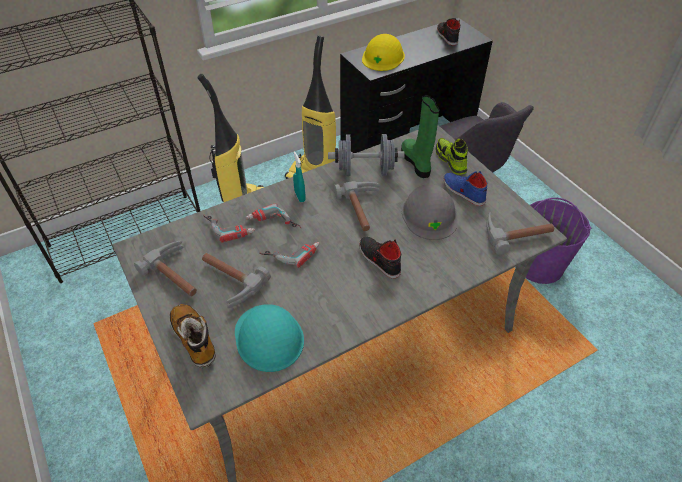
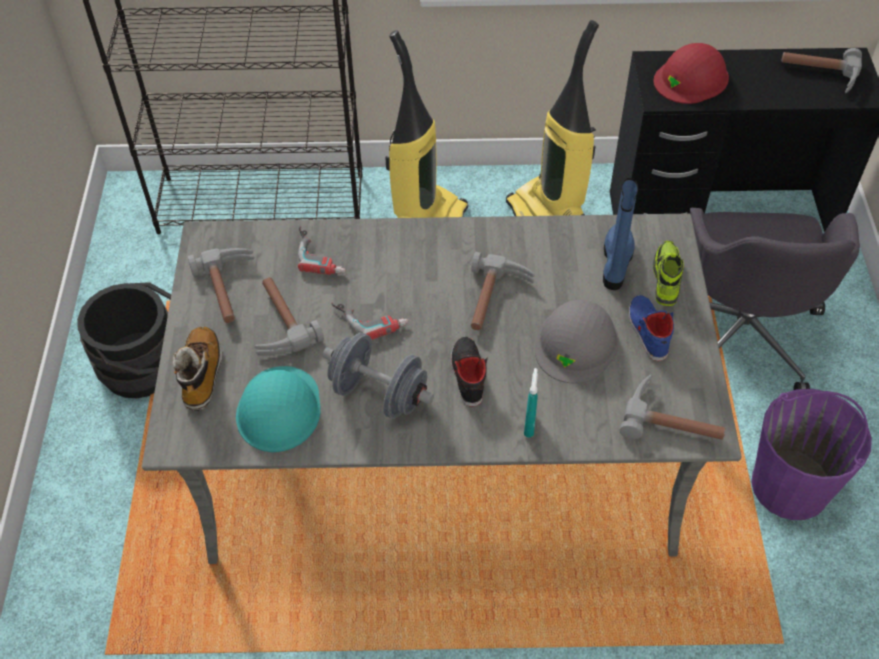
camera: 30 degrees right, 5 degrees up
power drill [246,203,301,228] -> none
turquoise spray bottle [293,151,306,202] -> turquoise spray bottle moved to [524,368,538,438]
grey dumbbell [328,134,405,176] -> grey dumbbell moved to [322,333,434,419]
yellow hard hat [362,34,405,71] -> red hard hat [653,43,729,104]
green boot [401,95,439,178] -> blue boot [603,178,638,290]
black shoe [437,18,460,46] -> hammer [782,48,862,93]
none -> black bucket [77,282,171,398]

